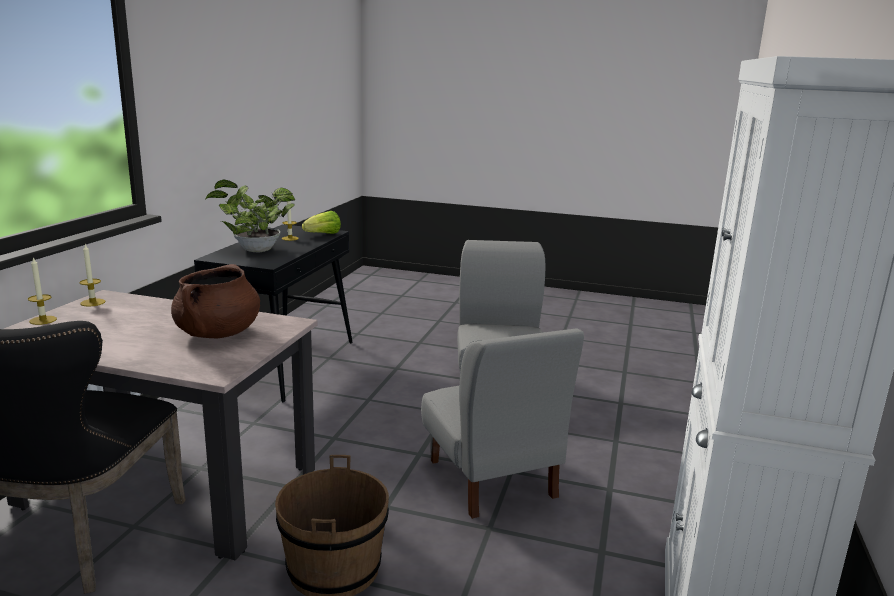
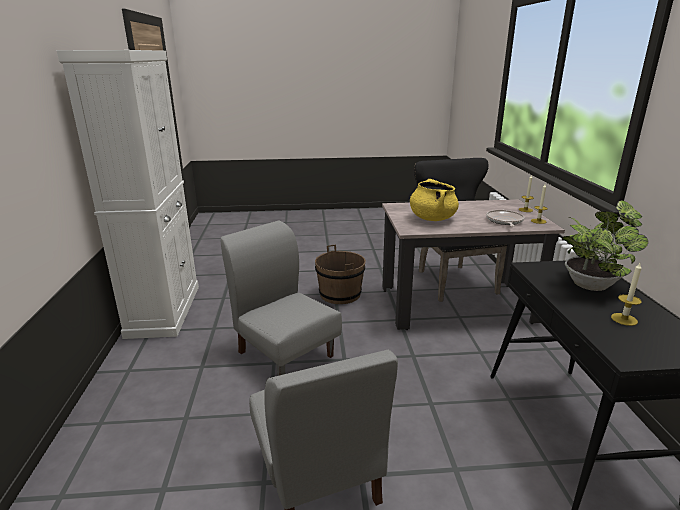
camera: 160 degrees right, 5 degrees up
brown cooking pot [171,264,260,338] -> yellow cooking pot [410,179,459,221]
lettuce [302,211,341,234] -> none
none -> frying pan [486,210,524,227]

